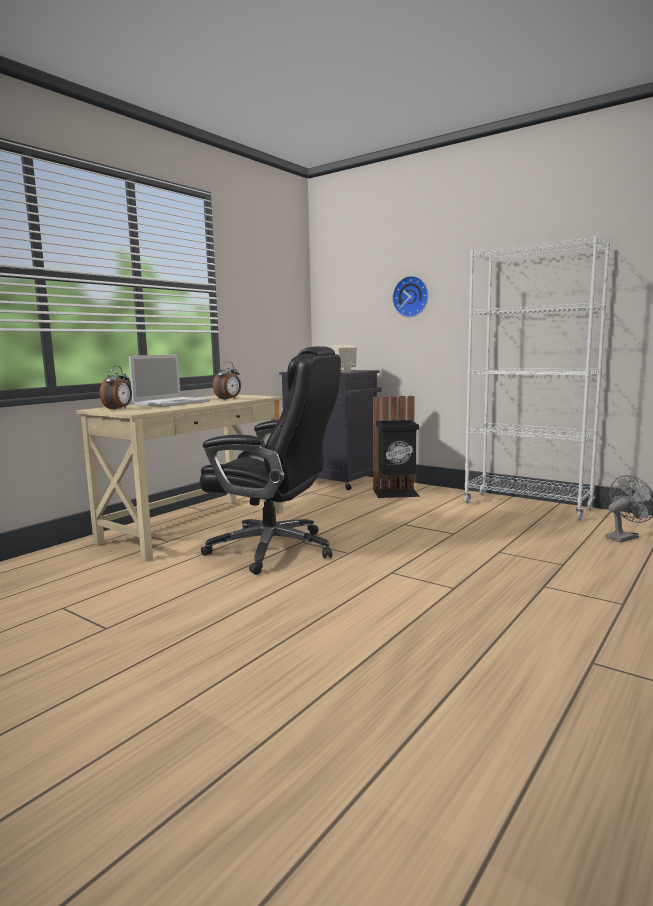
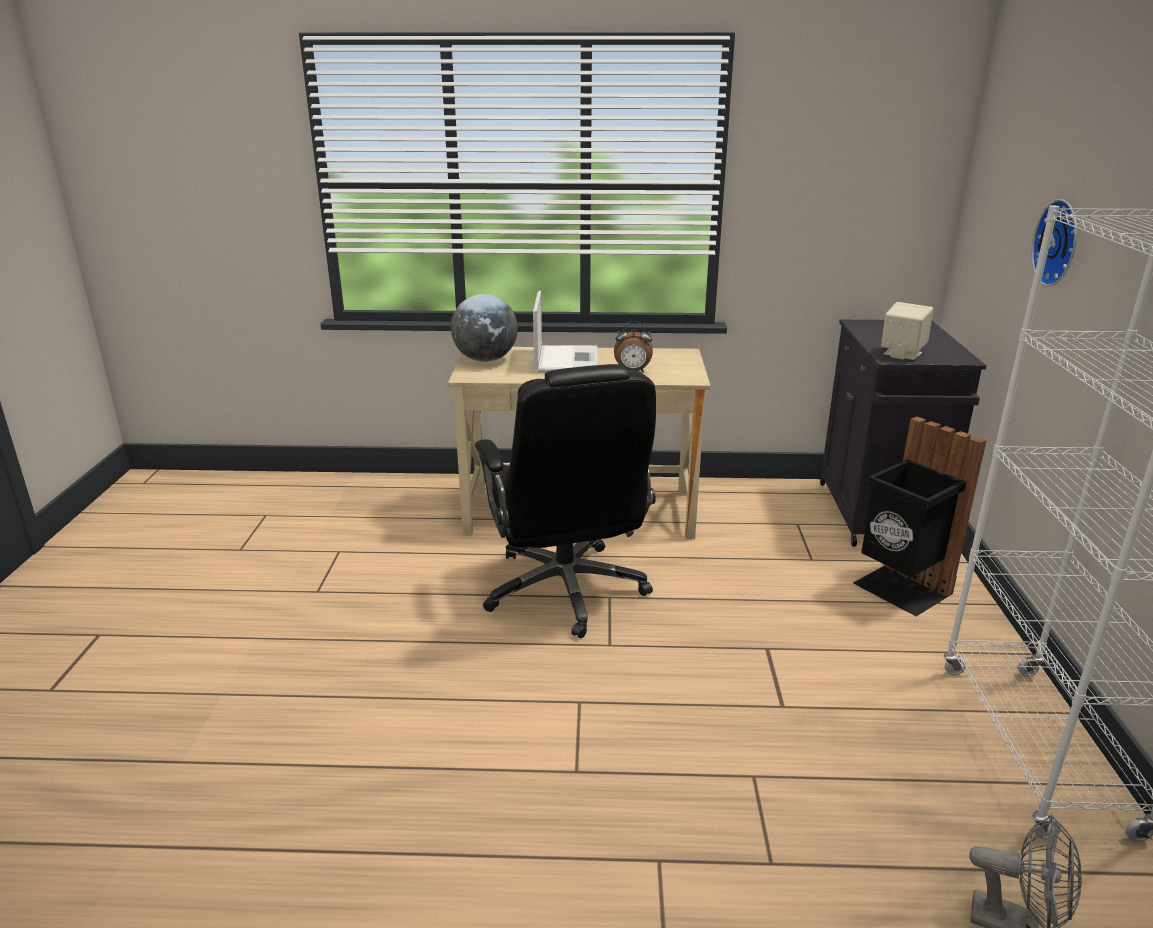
camera: 55 degrees right, 15 degrees up
alarm clock [100,366,132,410] -> globe [451,294,518,362]
laptop [129,354,210,407] -> laptop turned 90 degrees counterclockwise [533,291,598,373]

